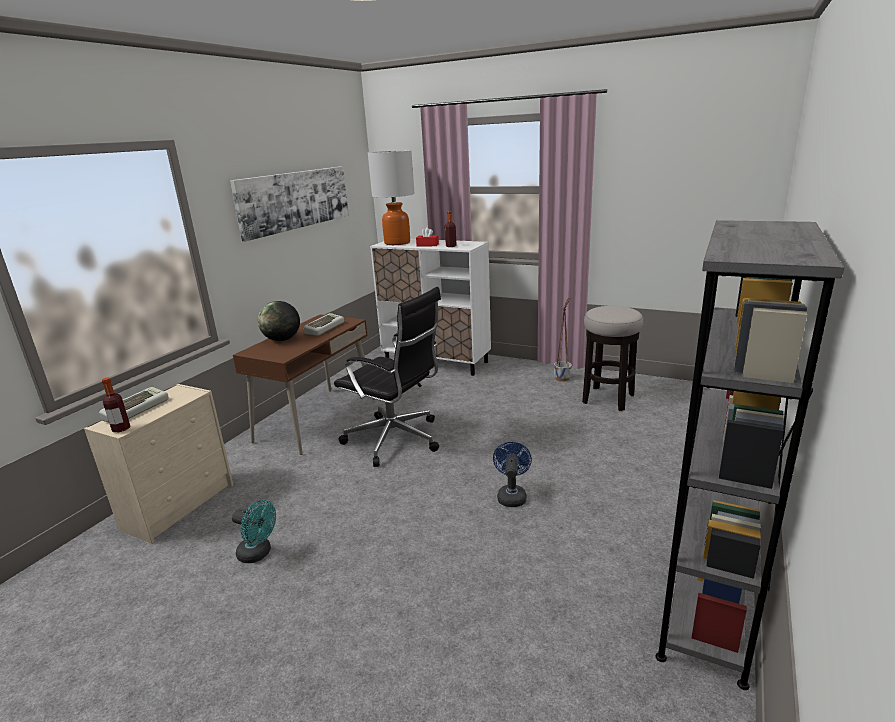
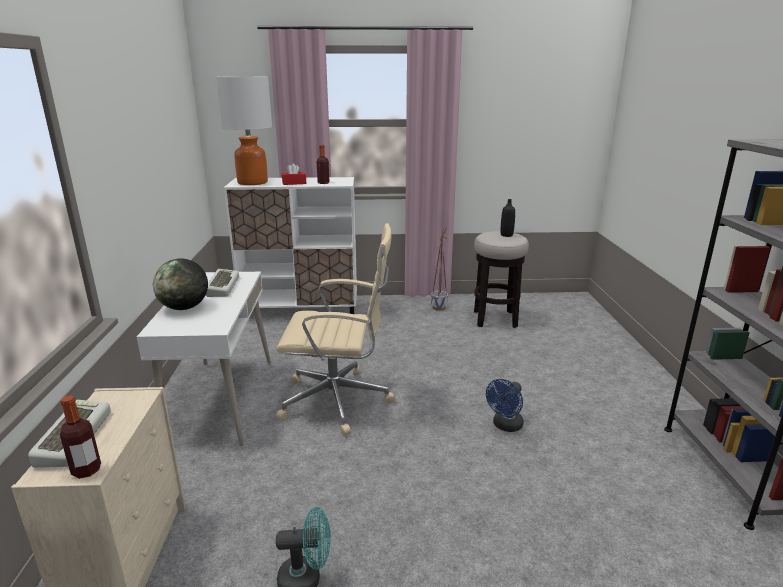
camera: 30 degrees left, 0 degrees up
picture [230,166,349,242] -> none
brown desk [233,314,375,455] -> white desk [137,272,271,446]
black office chair [334,287,441,467] -> beige office chair [276,223,395,436]
blue fan [493,442,532,507] -> blue fan turned 120 degrees counterclockwise [486,379,524,432]
none -> black bottle [501,199,515,237]

